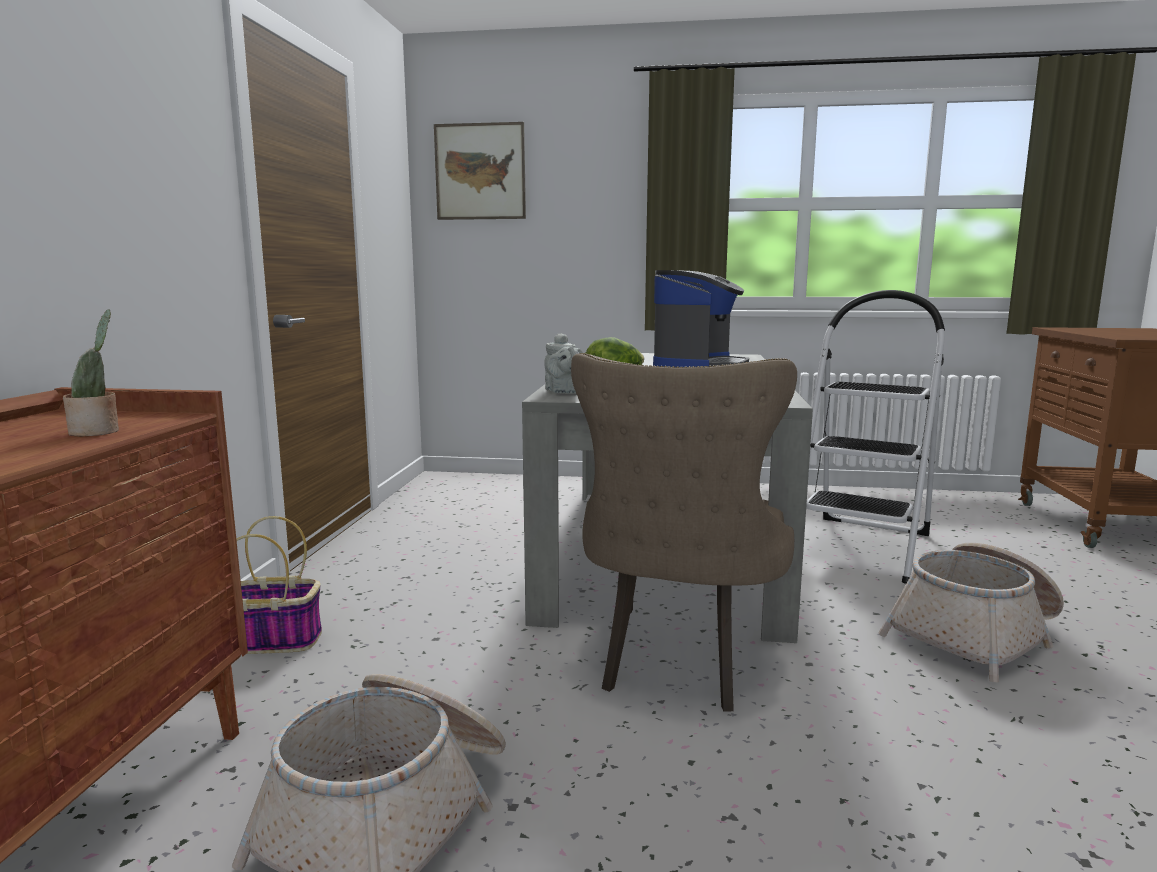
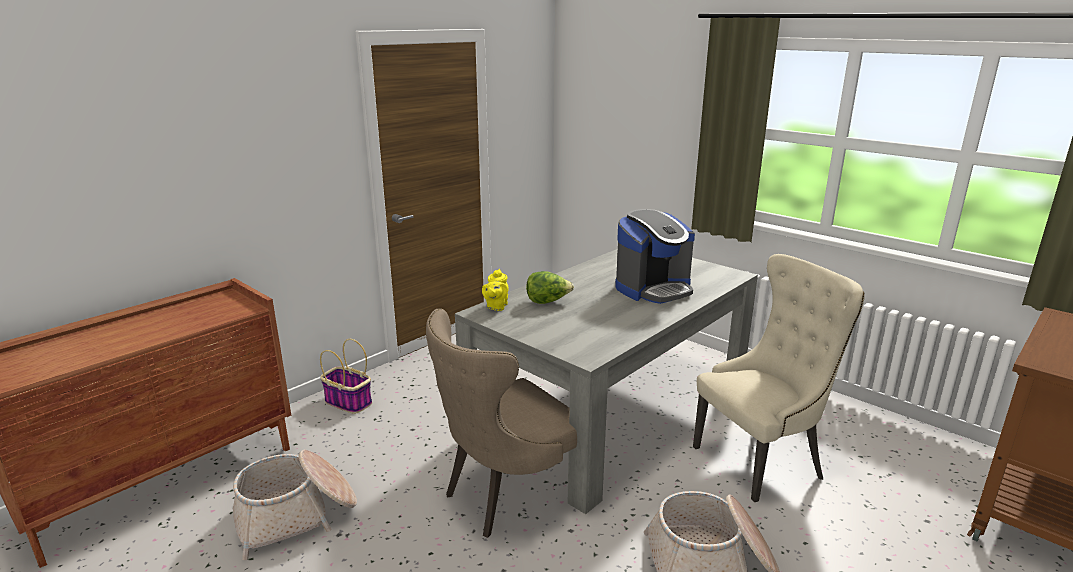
camera: 35 degrees right, 10 degrees up
potted plant [63,310,119,436] -> none
picture [434,122,526,220] -> none
grey teapot [544,333,583,394] -> yellow teapot [482,268,509,311]
step ladder [806,290,945,584] -> beige chair [693,254,865,502]

